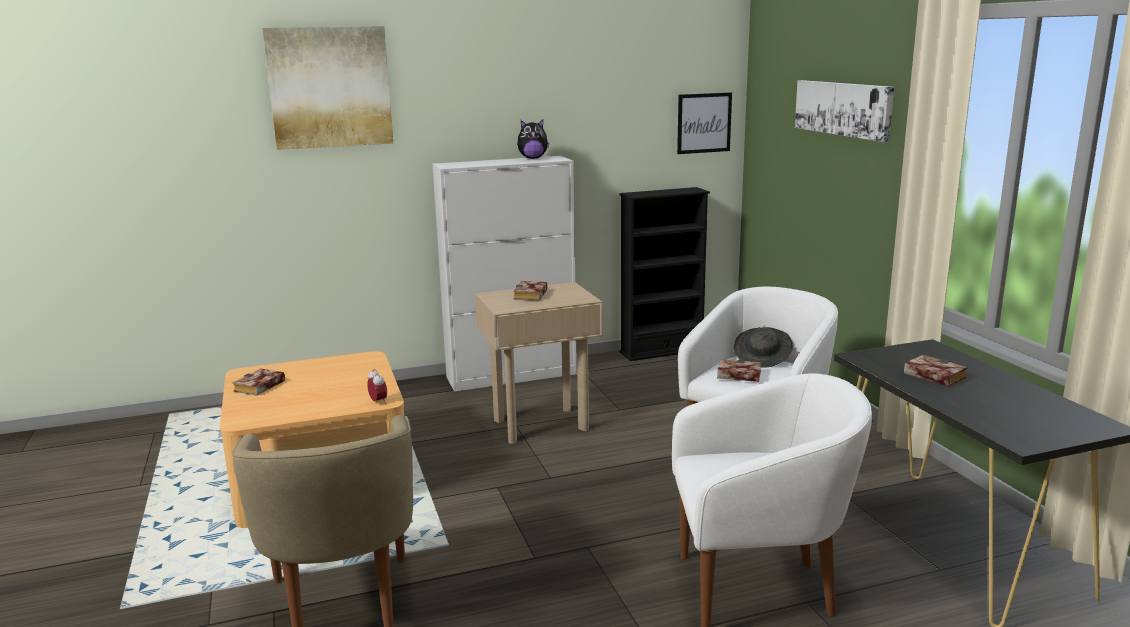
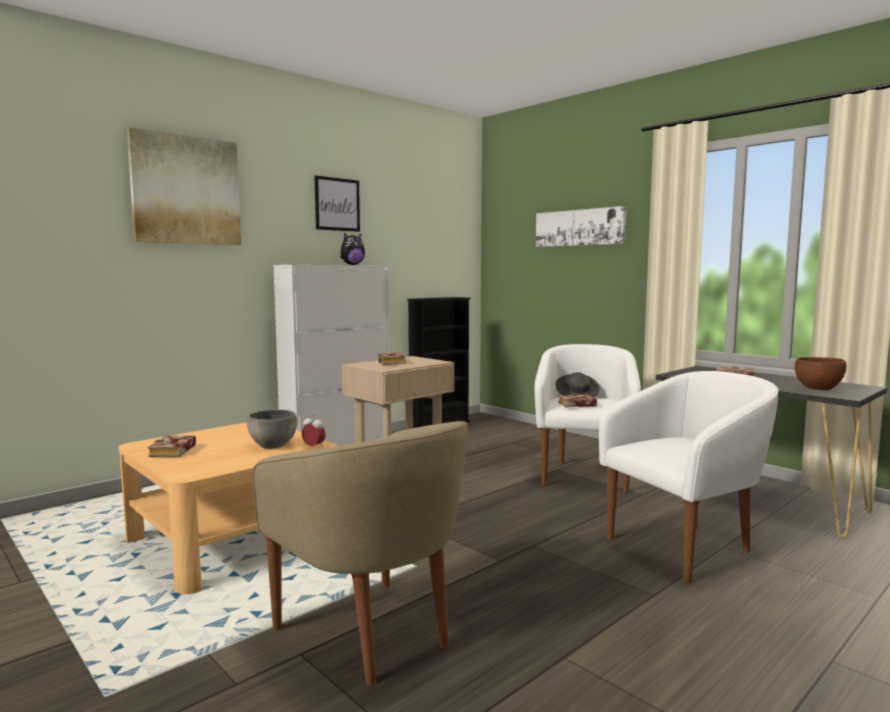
camera: 25 degrees left, 10 degrees down
picture [677,93,732,154] -> picture moved to [315,175,360,232]
none -> grey bowl [247,409,297,449]
none -> brown bowl [795,357,847,390]

